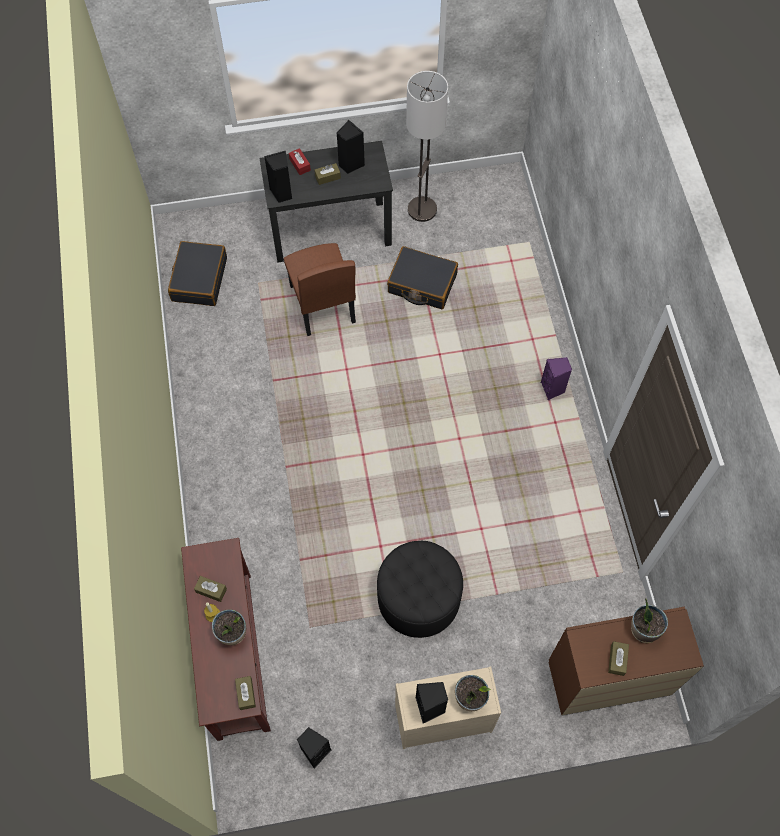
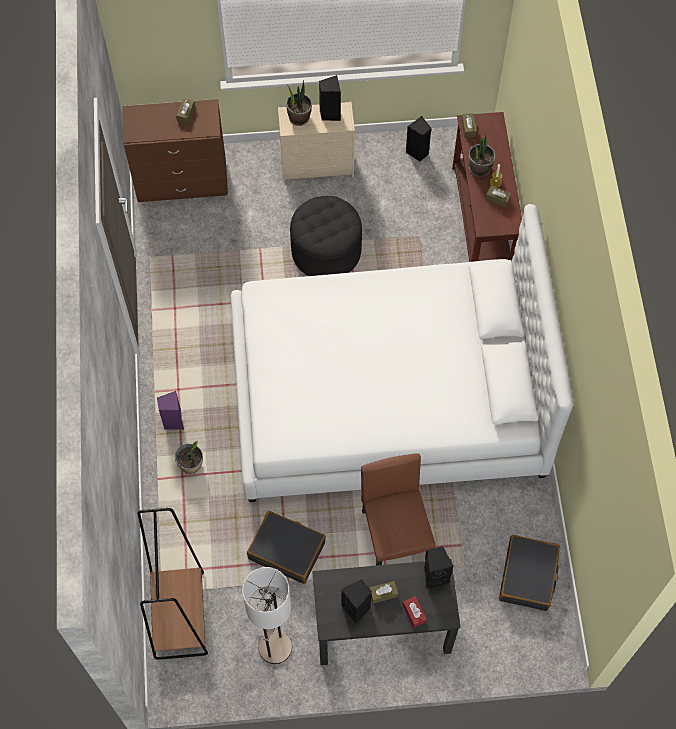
camera: 175 degrees left, 0 degrees up
potted plant [631,598,668,643] -> potted plant moved to [175,441,203,474]
none -> clothes rack [137,508,208,660]
none -> white bed [231,204,574,502]

